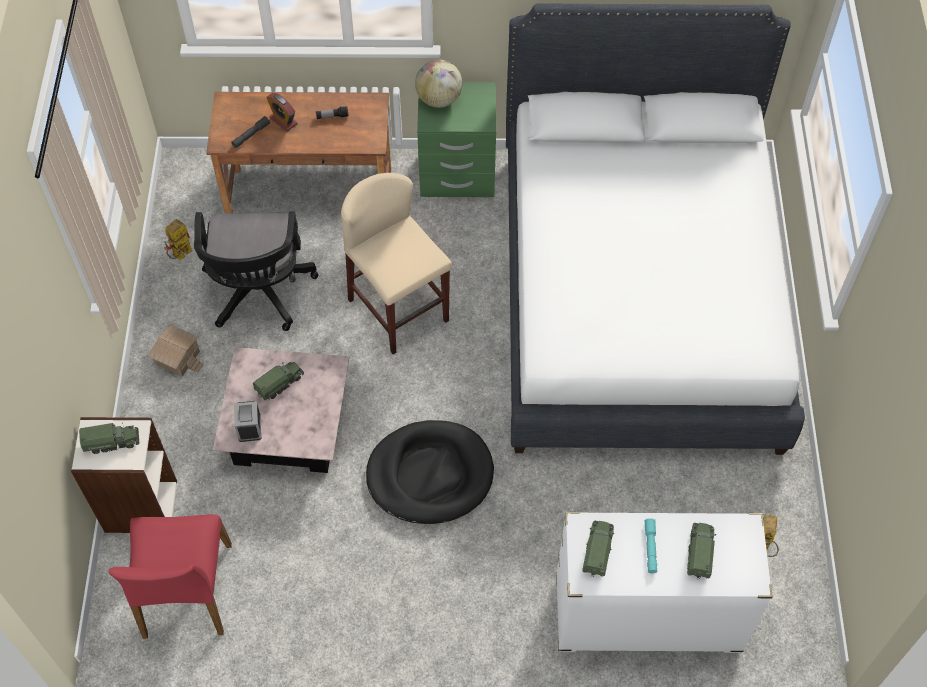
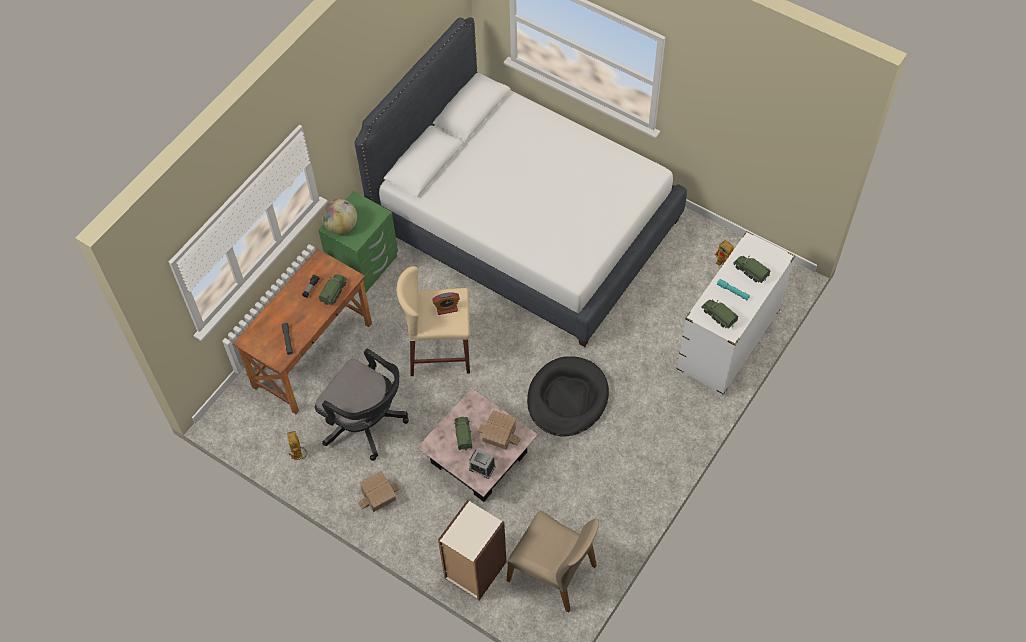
camera: 55 degrees left, 0 degrees up
toy truck [79,423,139,454] -> toy truck moved to [319,274,347,306]
red chair [109,514,232,639] -> beige chair [506,511,599,613]
alarm clock [266,93,297,132] -> alarm clock moved to [433,292,460,315]
none -> toy house [478,410,521,450]

